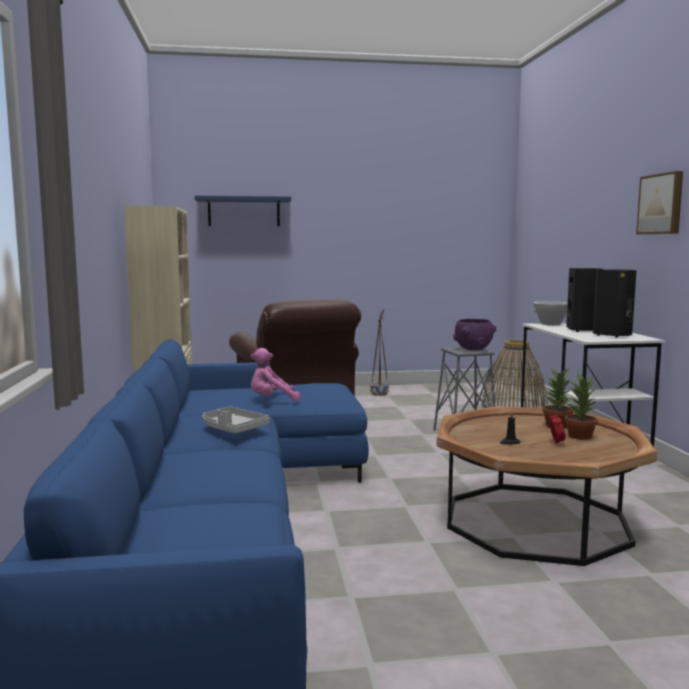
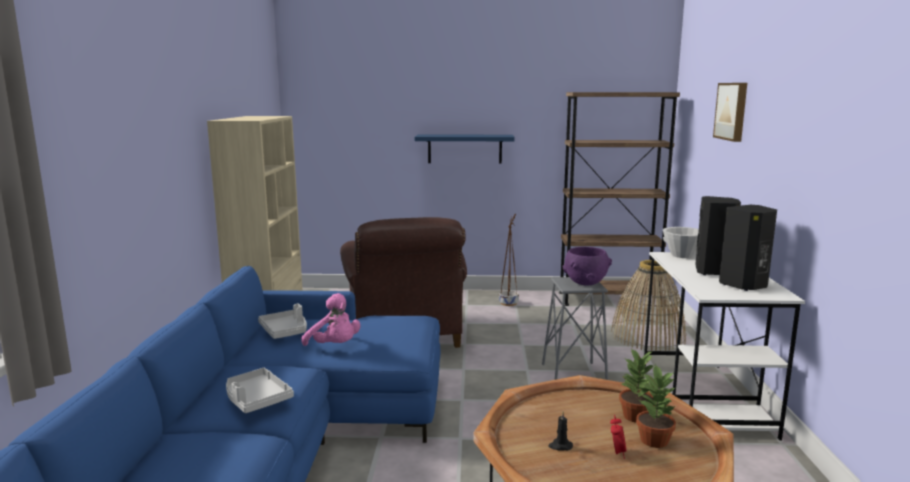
camera: 10 degrees right, 5 degrees up
blue shelf [195,196,291,226] -> blue shelf moved to [415,134,515,164]
pink plush toy [250,348,300,401] -> pink plush toy turned 135 degrees counterclockwise [301,293,360,346]
picture [636,171,683,234] -> picture moved to [713,83,747,142]
none -> grey tray [258,303,307,339]
none -> brown bookcase [559,92,680,306]

